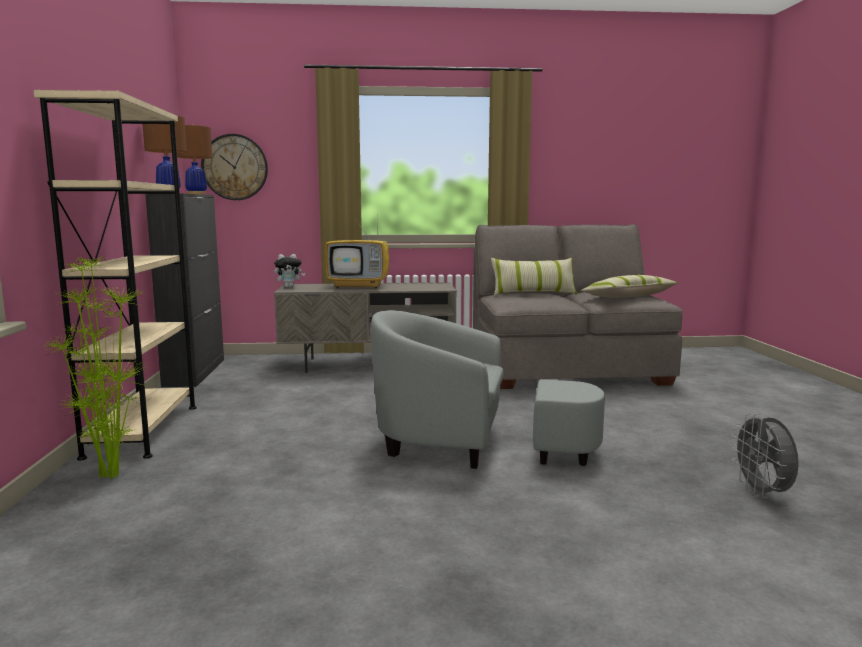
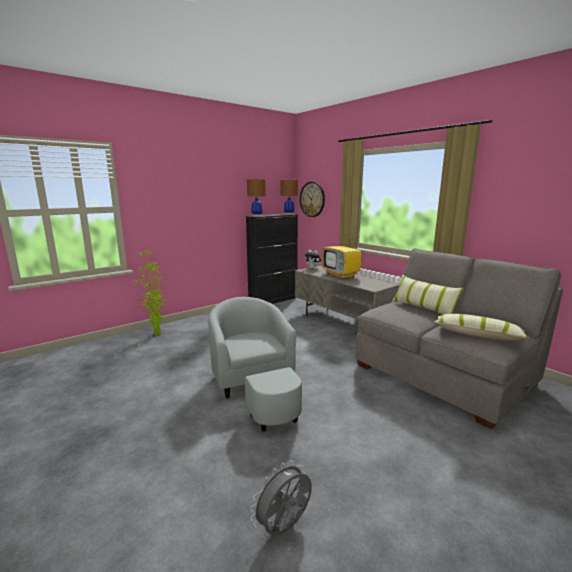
camera: 55 degrees right, 5 degrees up
beige bookcase [33,90,197,460] -> none

